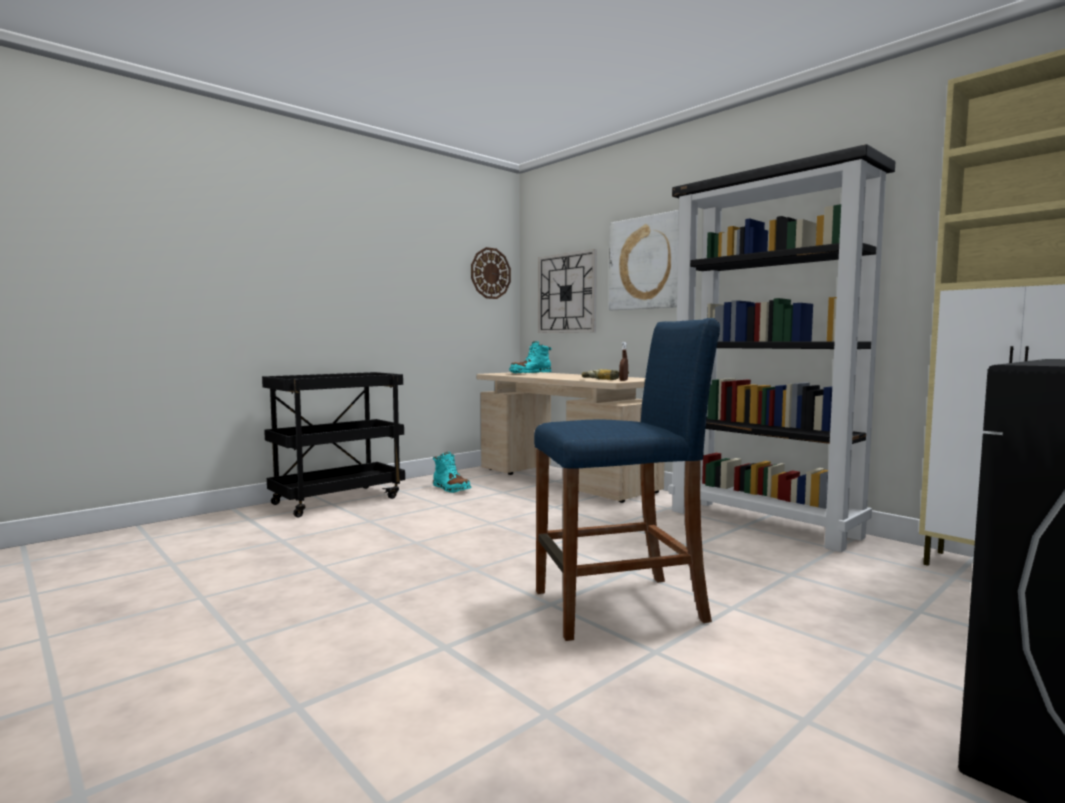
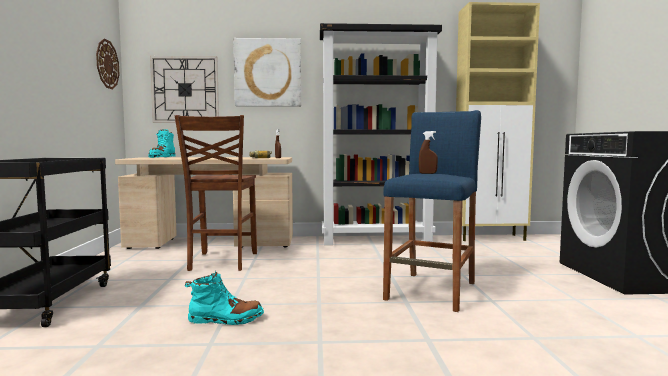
camera: 50 degrees left, 0 degrees up
turquoise boot [433,452,472,493] -> turquoise boot moved to [184,271,264,325]
none -> brown chair [175,115,257,271]
none -> brown spray bottle [419,131,438,174]

